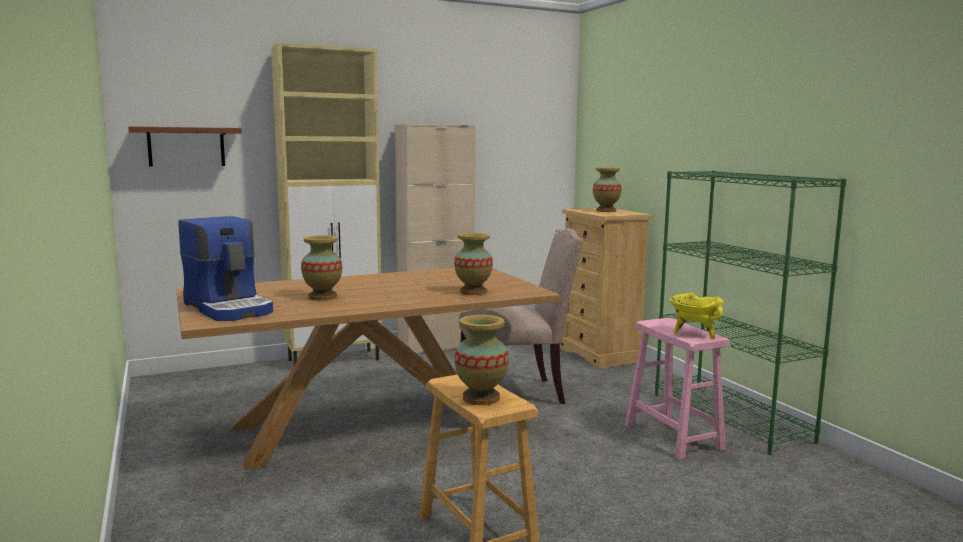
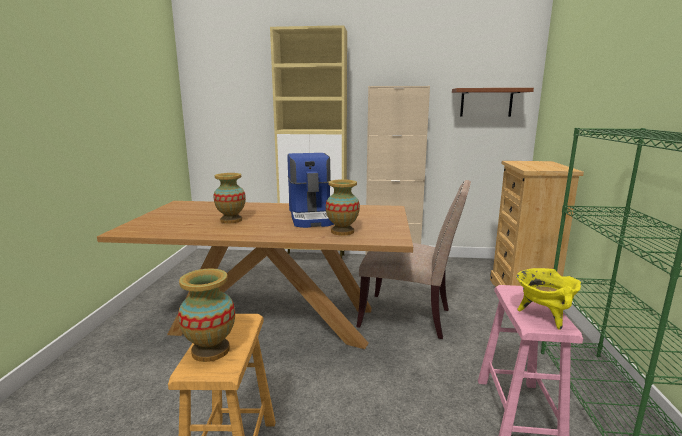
camera: 30 degrees right, 5 degrees up
brown shelf [128,126,242,167] -> brown shelf moved to [452,88,534,117]
coffee machine [178,216,273,321] -> coffee machine moved to [287,153,334,228]
vase [593,168,622,212] -> none

